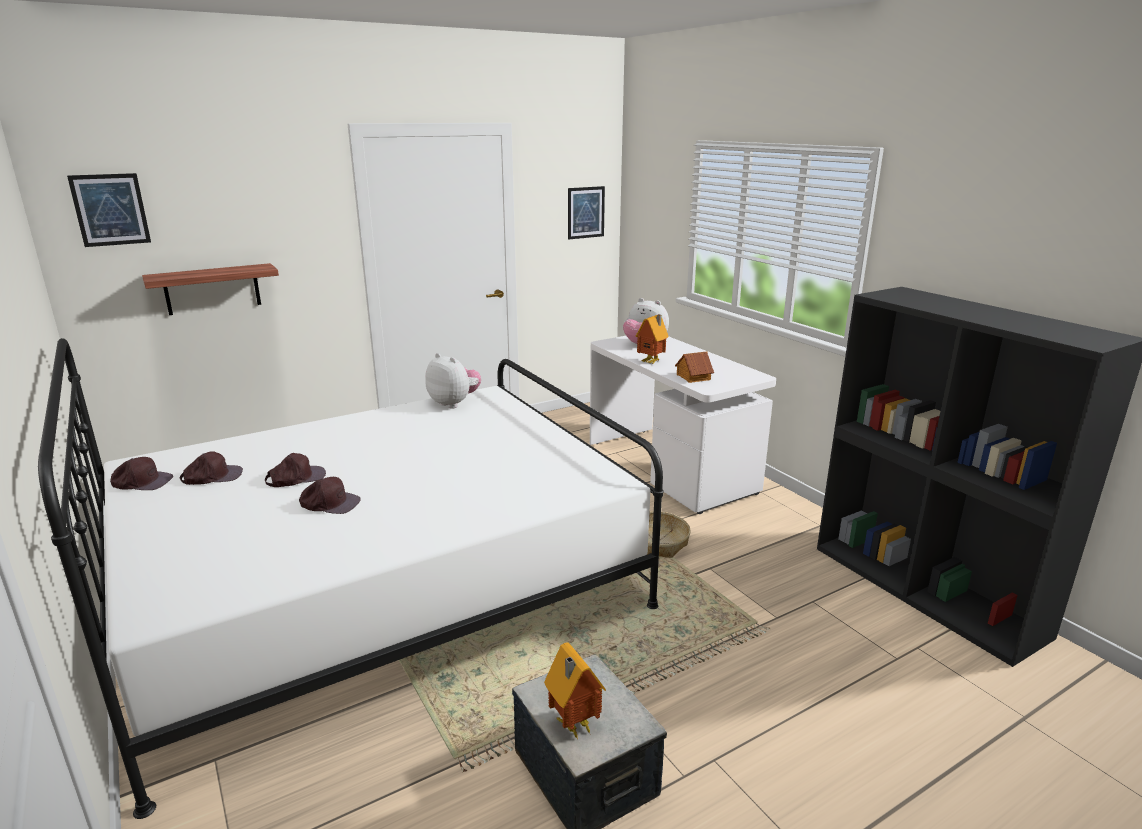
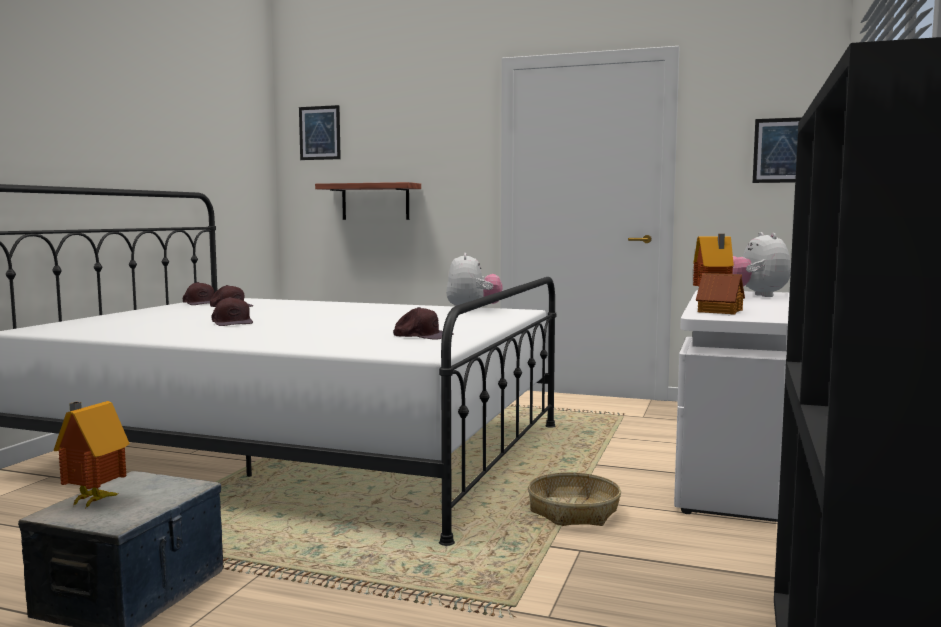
camera: 50 degrees right, 15 degrees down
brown cap [265,453,326,487] -> brown cap moved to [393,307,454,340]

